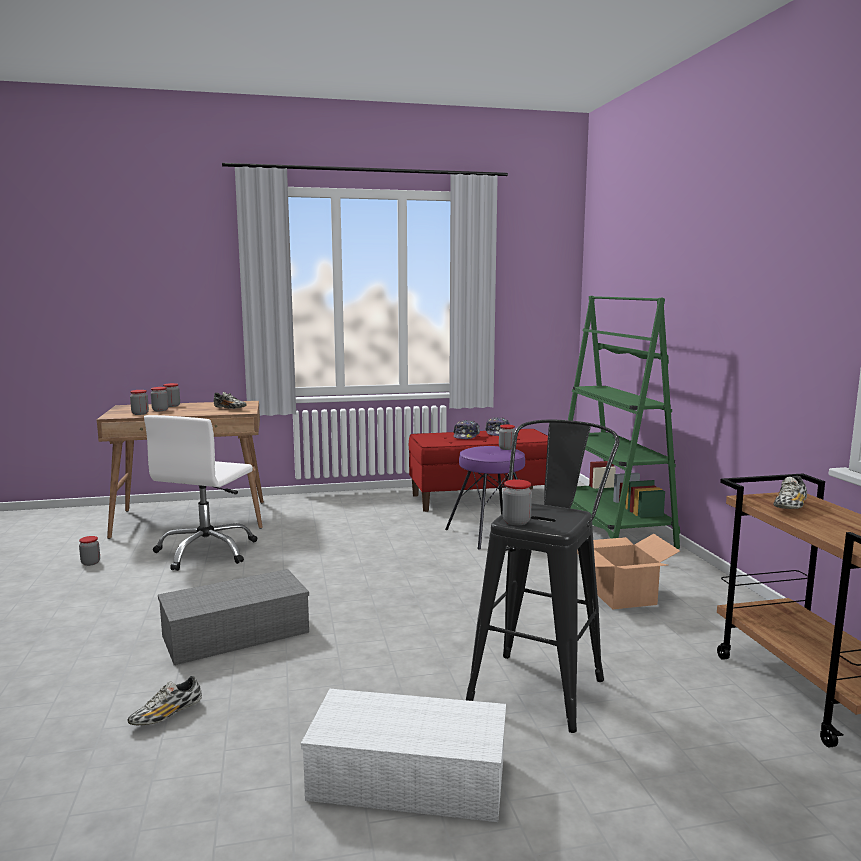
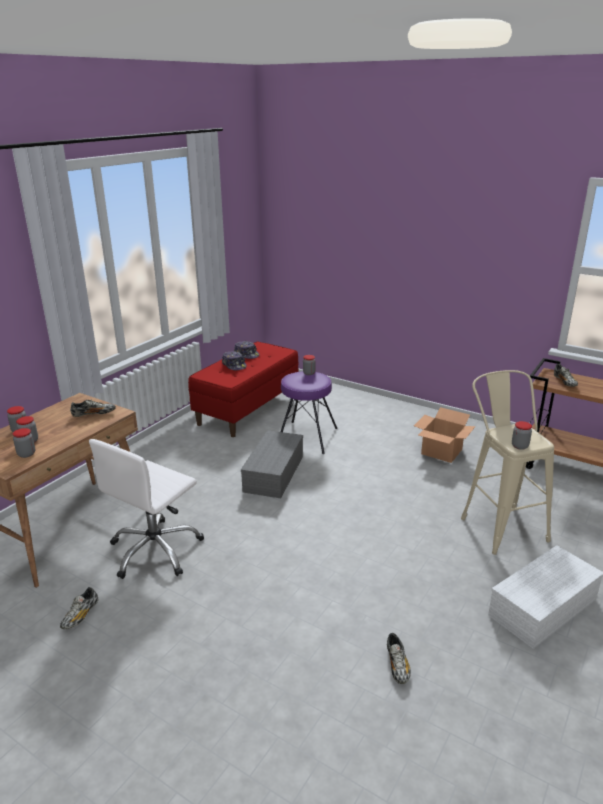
camera: 45 degrees left, 15 degrees up
jar [79,536,100,566] -> shoe [60,587,98,629]
white office chair [144,415,257,571] -> white office chair turned 60 degrees clockwise [89,439,204,579]
grey storage box [158,569,309,665] -> grey storage box moved to [241,430,303,498]
black stool [466,419,620,733] -> beige stool [461,370,554,555]
green bookcase [568,296,680,549] -> none

